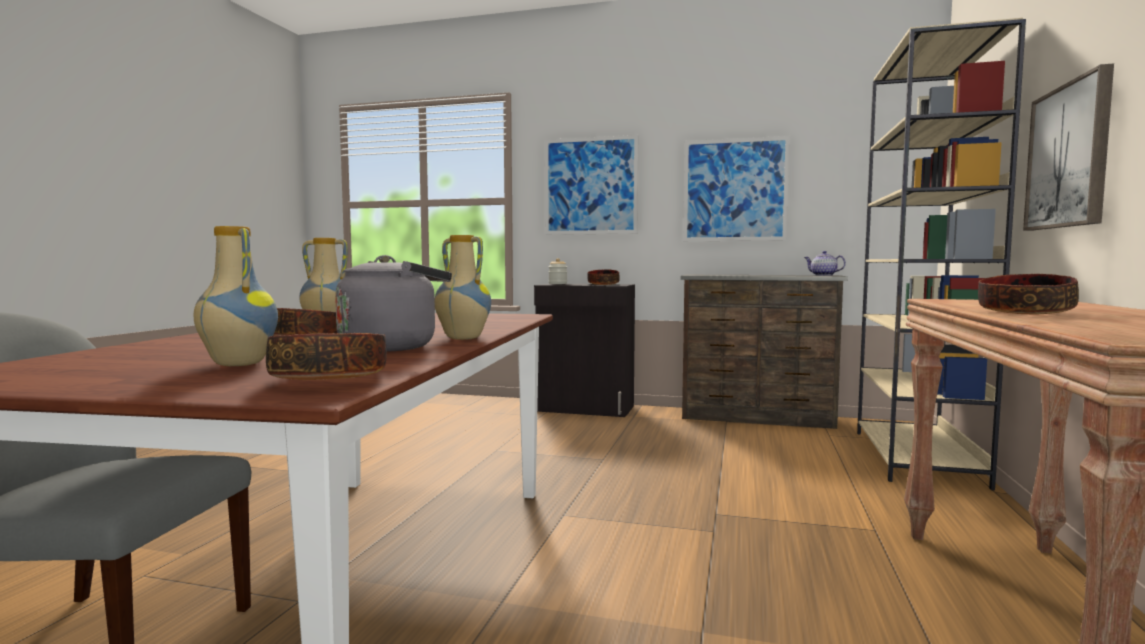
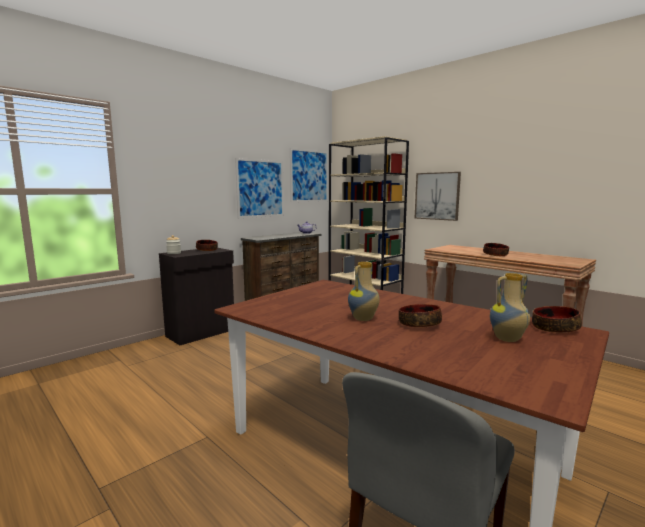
camera: 60 degrees left, 5 degrees up
grey kettle [335,255,452,352] -> none
vase [435,235,491,340] -> none
picture [545,135,638,235] -> picture moved to [290,148,328,202]

